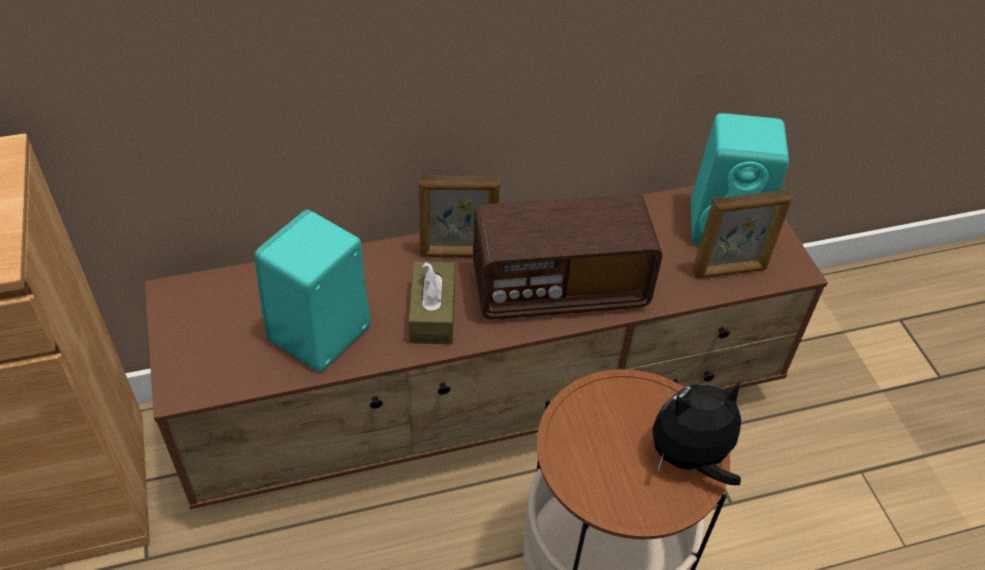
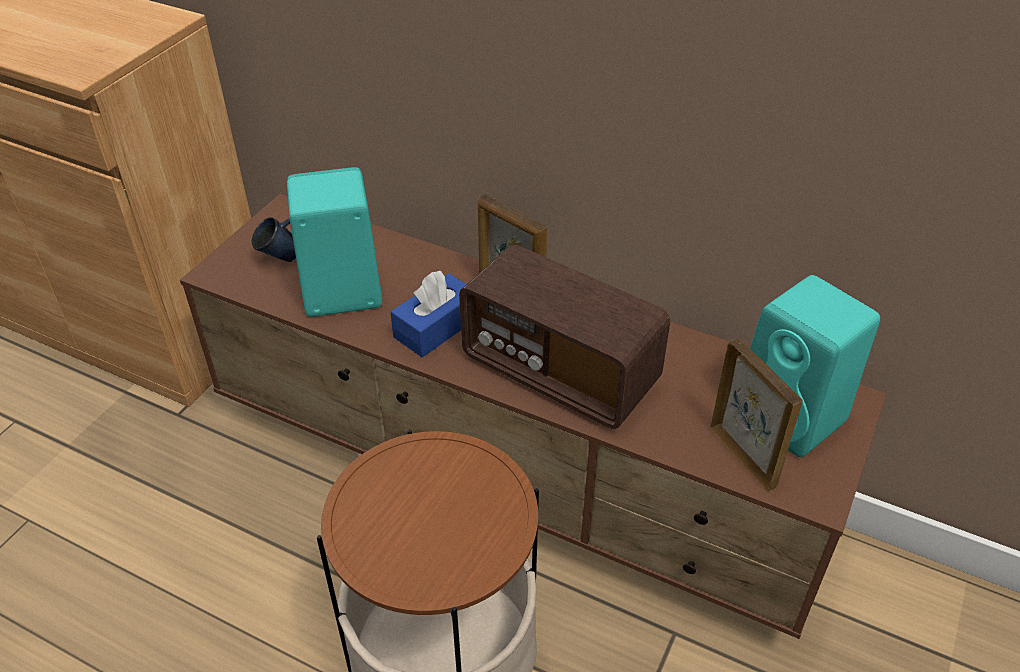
camera: 45 degrees right, 5 degrees down
brown tissue box [409,261,455,344] -> blue tissue box [390,271,466,357]
plush toy [653,381,741,485] -> none
picture frame [692,190,793,278] -> picture frame turned 150 degrees counterclockwise [710,338,803,492]
none -> blue mug [252,217,296,262]

